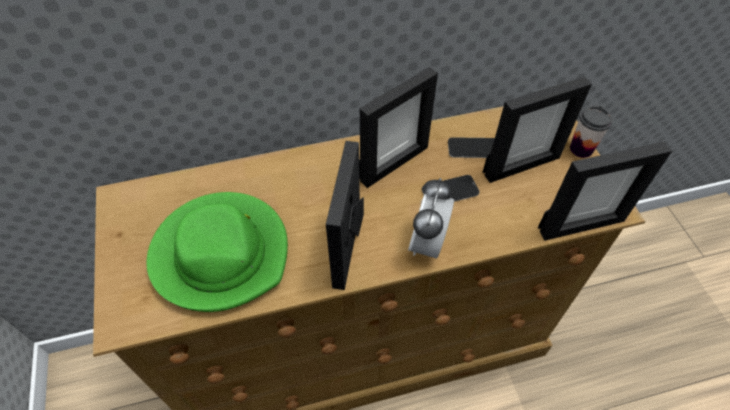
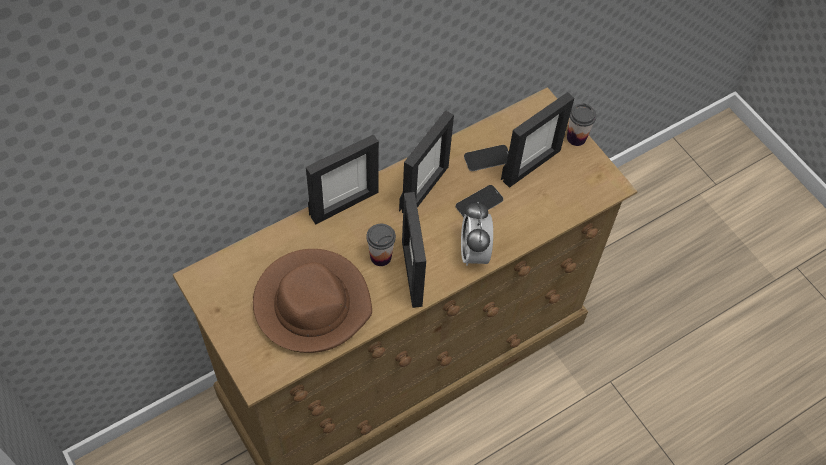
camera: 20 degrees left, 5 degrees up
green hat [146,192,288,312] -> brown hat [253,249,372,353]
picture frame [538,142,672,241] -> picture frame moved to [306,134,379,224]
none -> cup [366,224,396,266]

